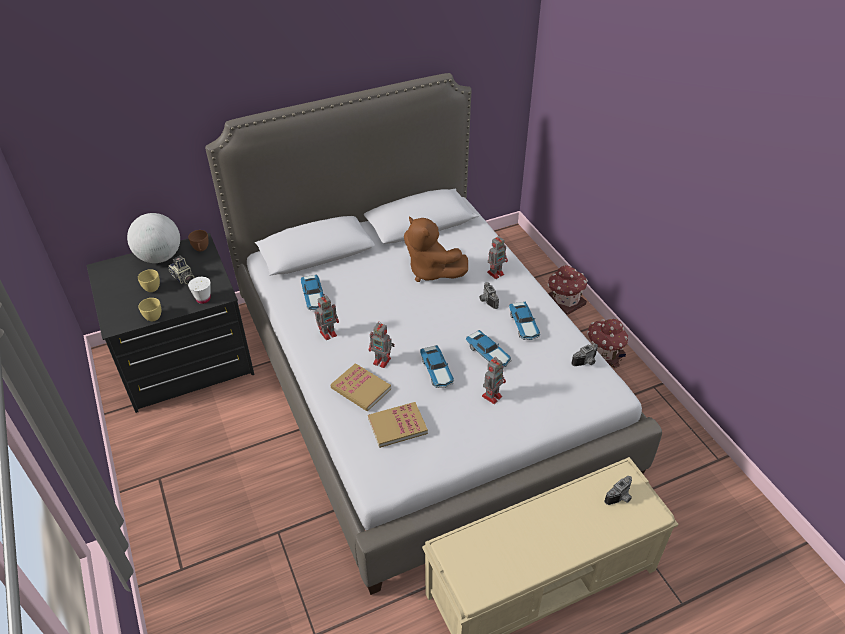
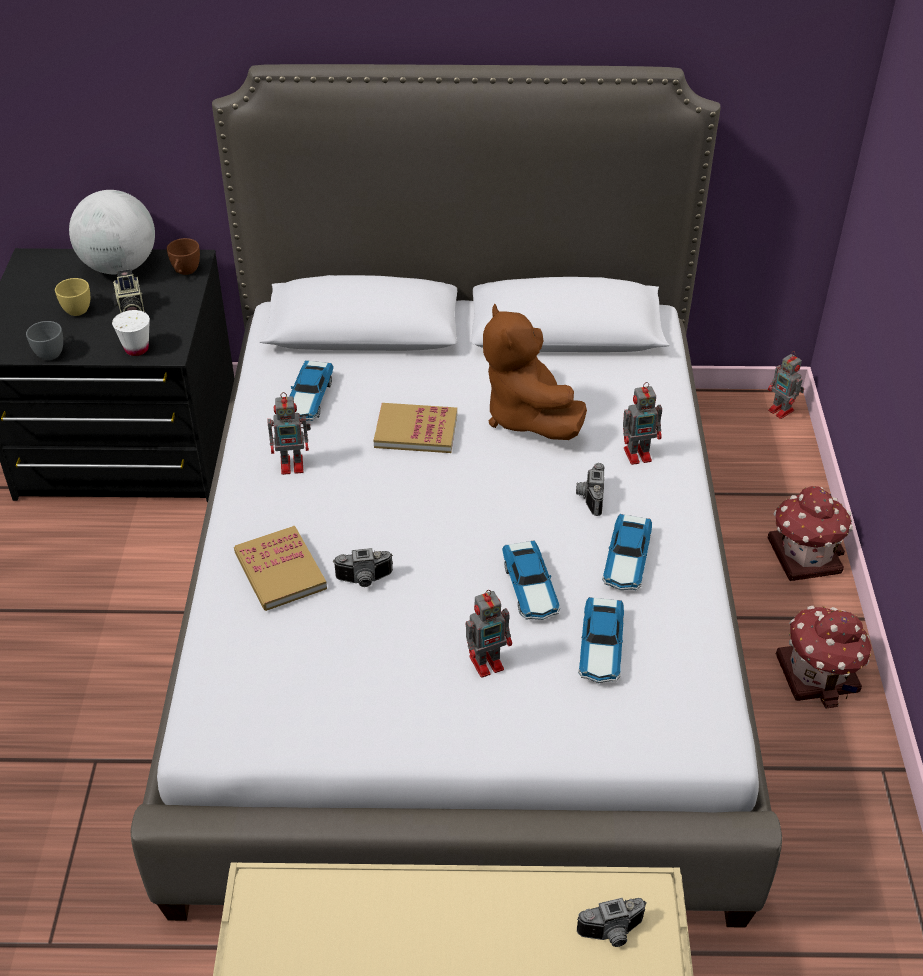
camera: 25 degrees right, 0 degrees up
yellow cup [138,298,161,321] -> grey cup [26,321,63,360]
book [368,402,428,448] -> book moved to [374,403,457,453]
toy robot [369,321,394,368] -> toy robot moved to [768,351,804,419]
toy car [420,345,454,388] -> toy car moved to [578,597,624,683]
camera [571,343,598,366] -> camera moved to [333,548,393,587]

